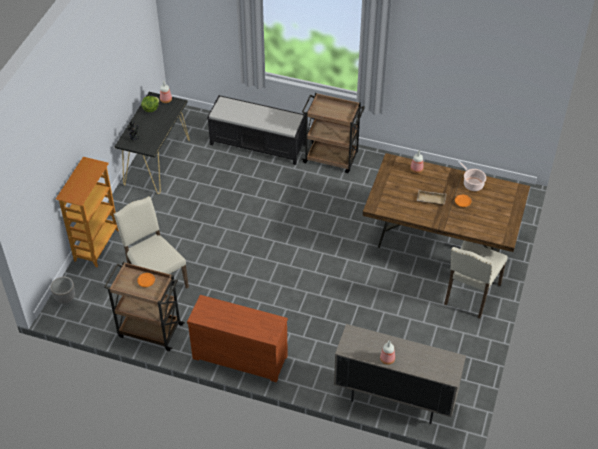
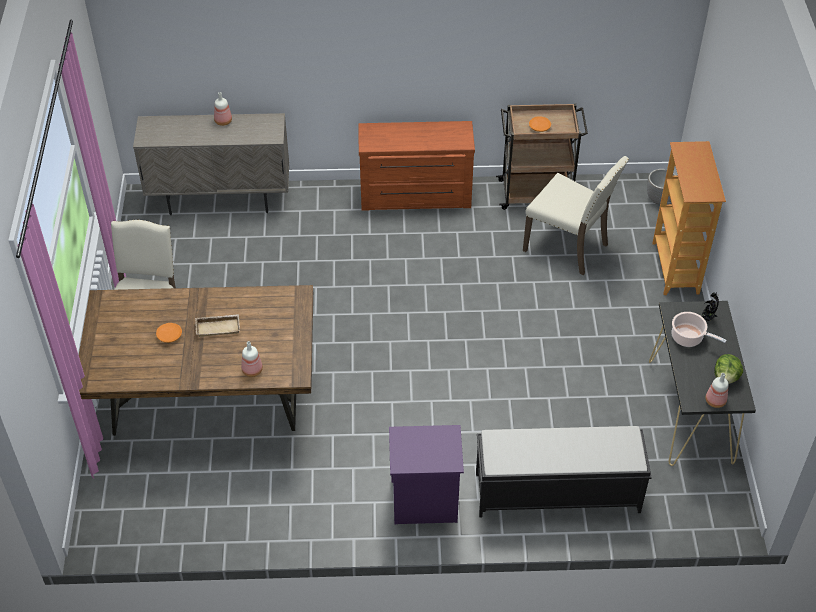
camera: 160 degrees right, 0 degrees up
brown cart [301,93,365,173] -> purple nightstand [389,425,464,524]
cooking pot [458,161,486,191] -> cooking pot moved to [672,312,727,347]

